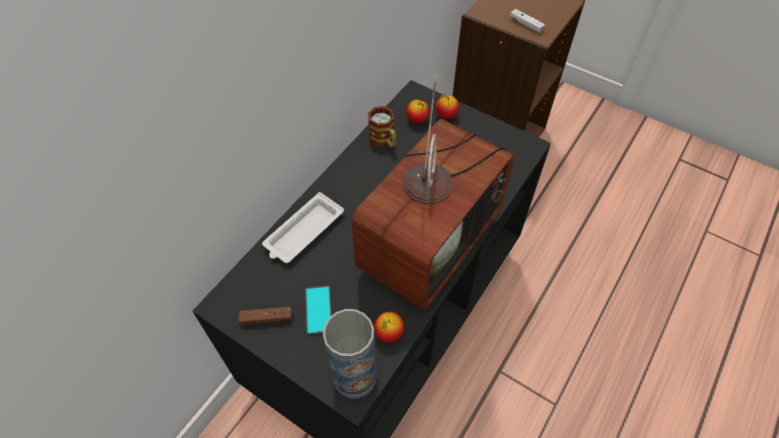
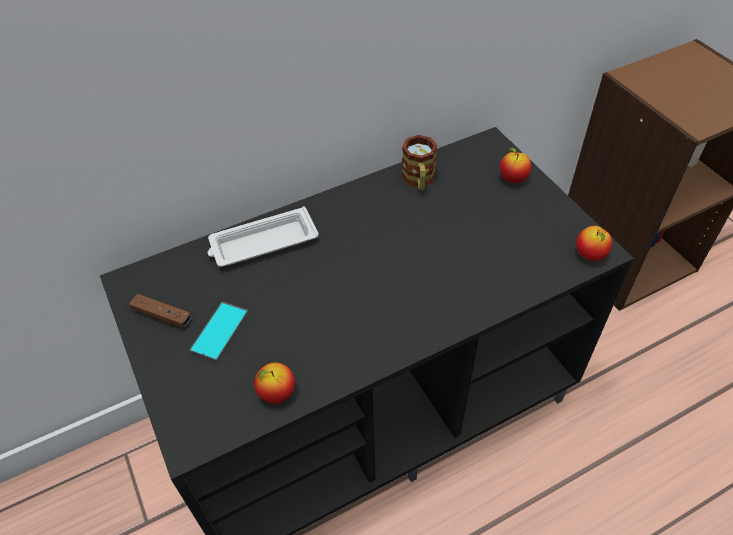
camera: 30 degrees right, 5 degrees down
vase [323,309,376,398] -> none
television [351,76,515,310] -> none
apple [406,100,429,123] -> apple moved to [576,226,612,261]
white game controller [510,9,545,33] -> none

